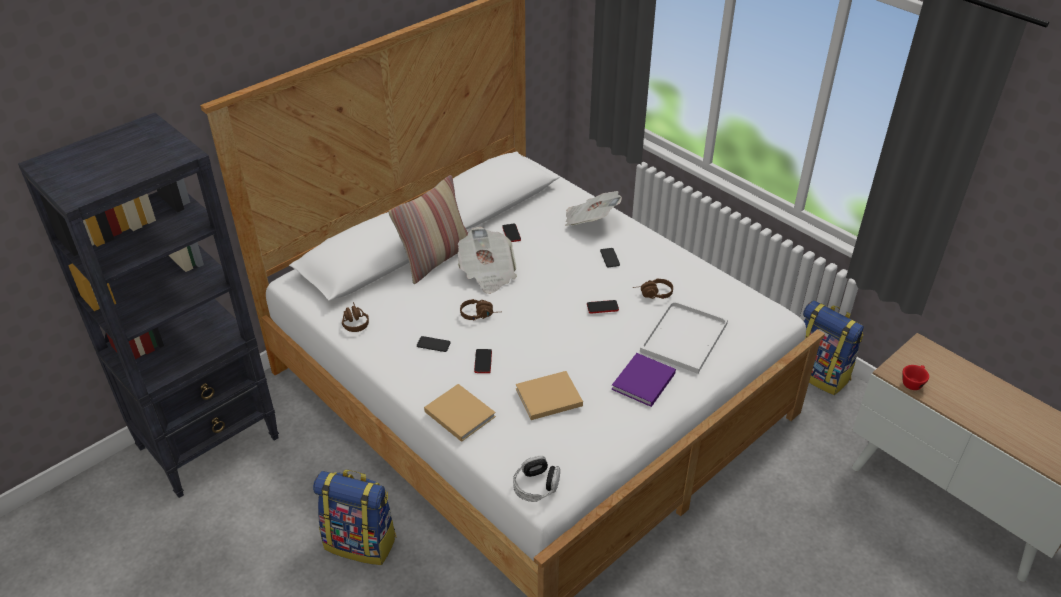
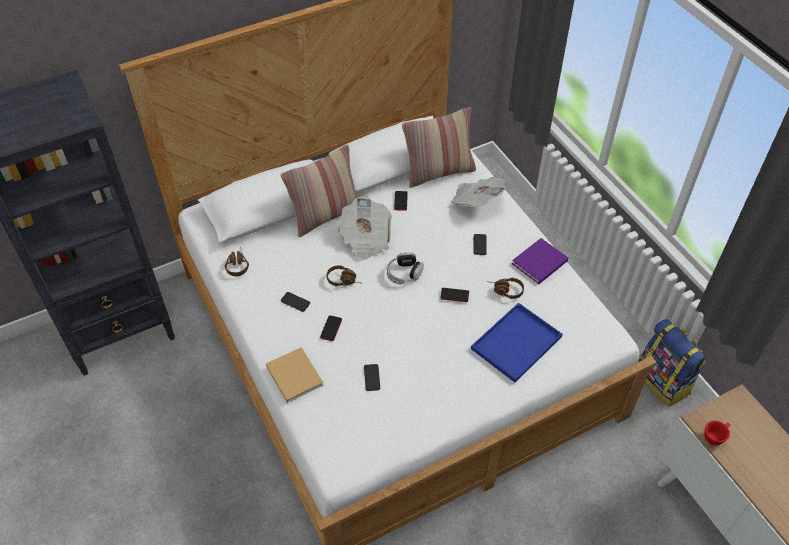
camera: 15 degrees right, 10 degrees up
backpack [313,470,396,565] -> none
headphones [513,456,560,502] -> headphones moved to [387,252,424,284]
beige book [516,371,583,420] -> phone [364,364,380,391]
purple book [611,353,676,407] -> purple book moved to [512,238,568,284]
white tray [640,300,728,374] -> blue tray [471,303,562,382]
none -> pillow [402,107,476,188]

